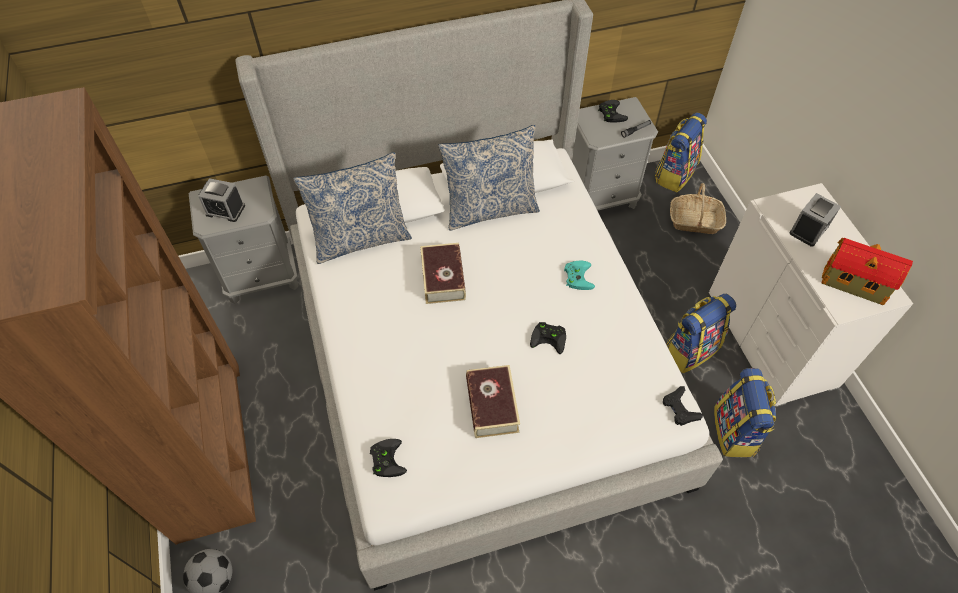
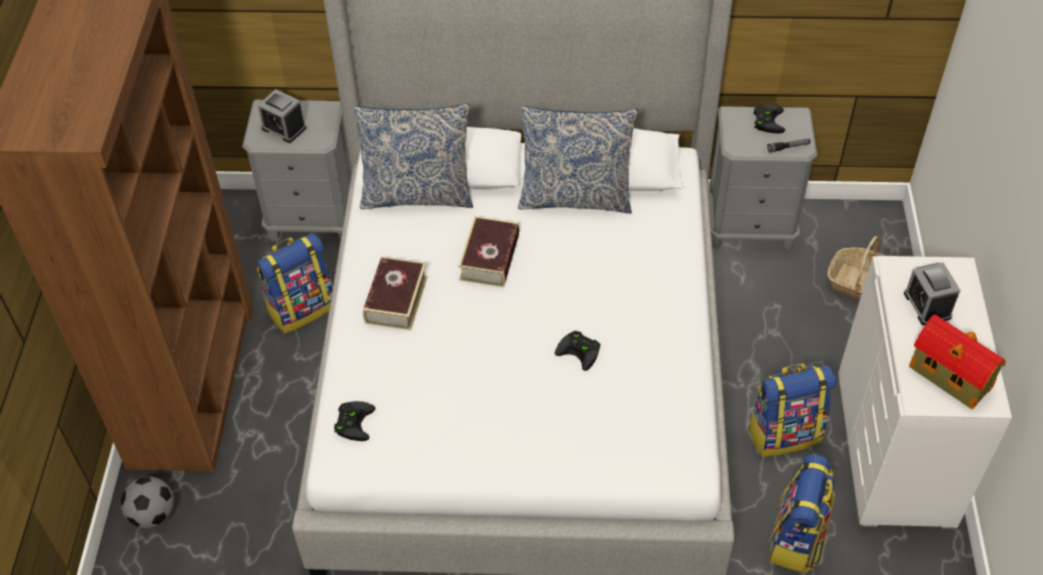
camera: 20 degrees right, 5 degrees down
book [466,365,520,438] -> book moved to [363,256,428,330]
turquoise game controller [564,261,595,290] -> none
backpack [655,113,707,192] -> backpack moved to [257,233,333,333]
black game controller [663,386,703,426] -> none
alarm clock [790,193,841,247] -> alarm clock turned 105 degrees clockwise [904,263,961,326]

